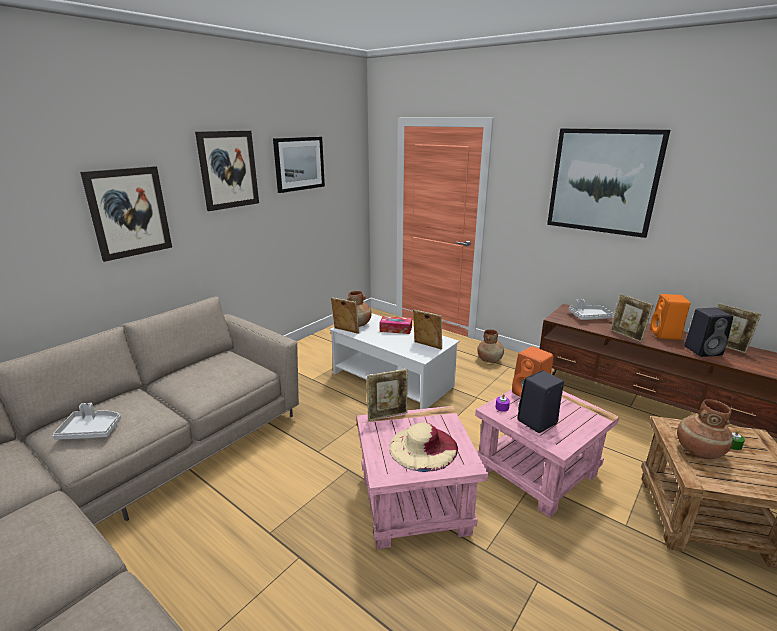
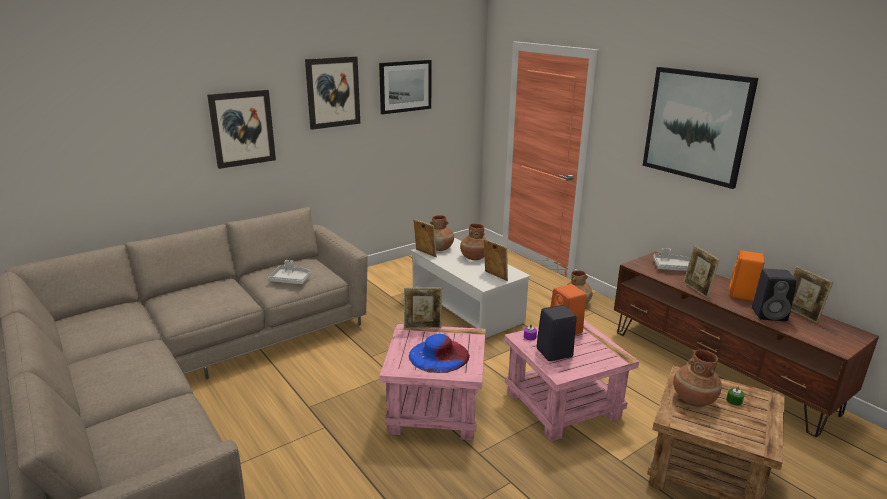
camera: 15 degrees right, 0 degrees up
grey tray [53,403,121,440] -> grey tray moved to [268,260,311,284]
tissue box [380,316,412,334] -> brown vase [460,223,486,260]
beige hat [389,423,458,472] -> blue hat [409,334,470,373]

